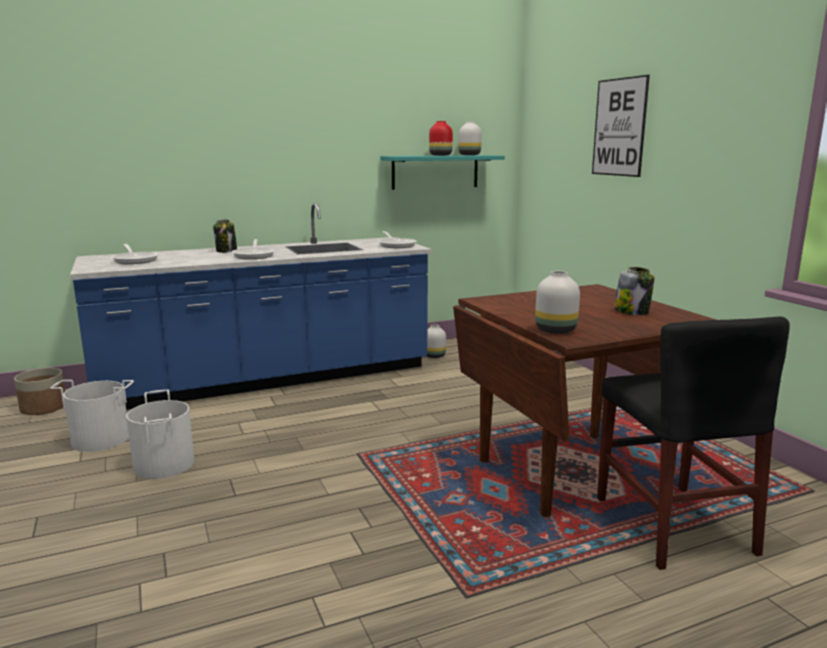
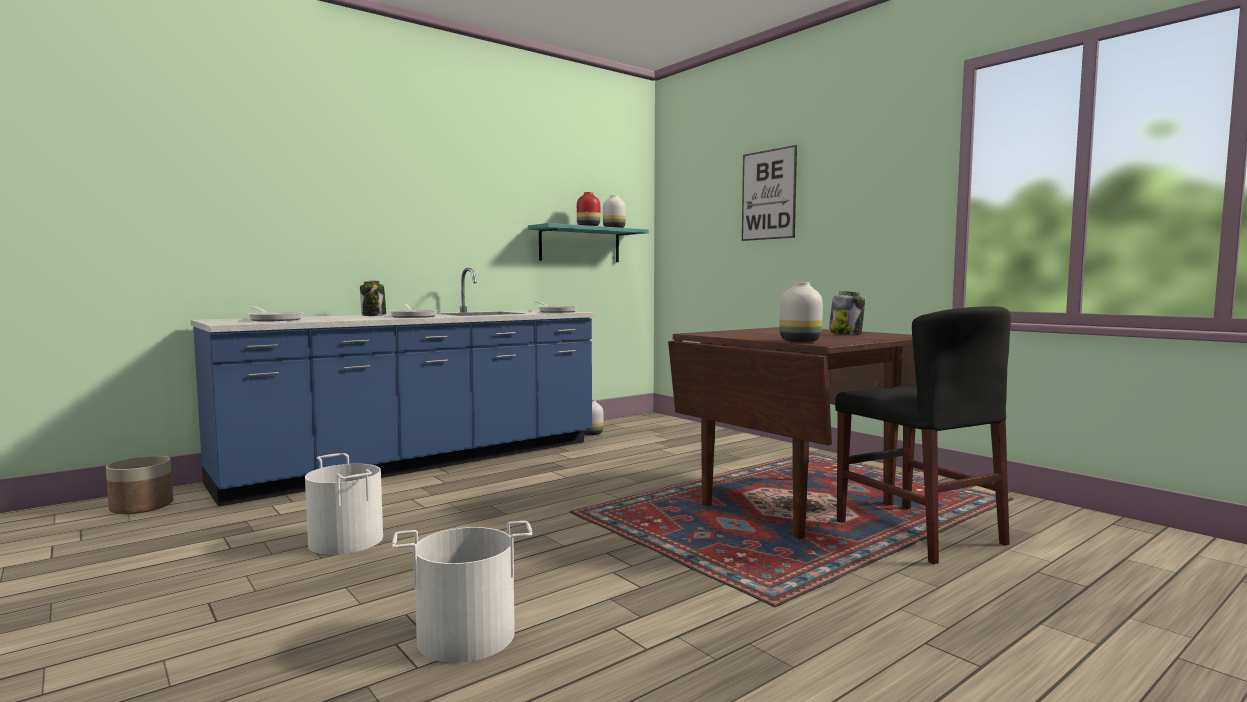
camera: 15 degrees left, 10 degrees down
white bucket [50,380,134,452] -> white bucket moved to [392,521,532,663]

